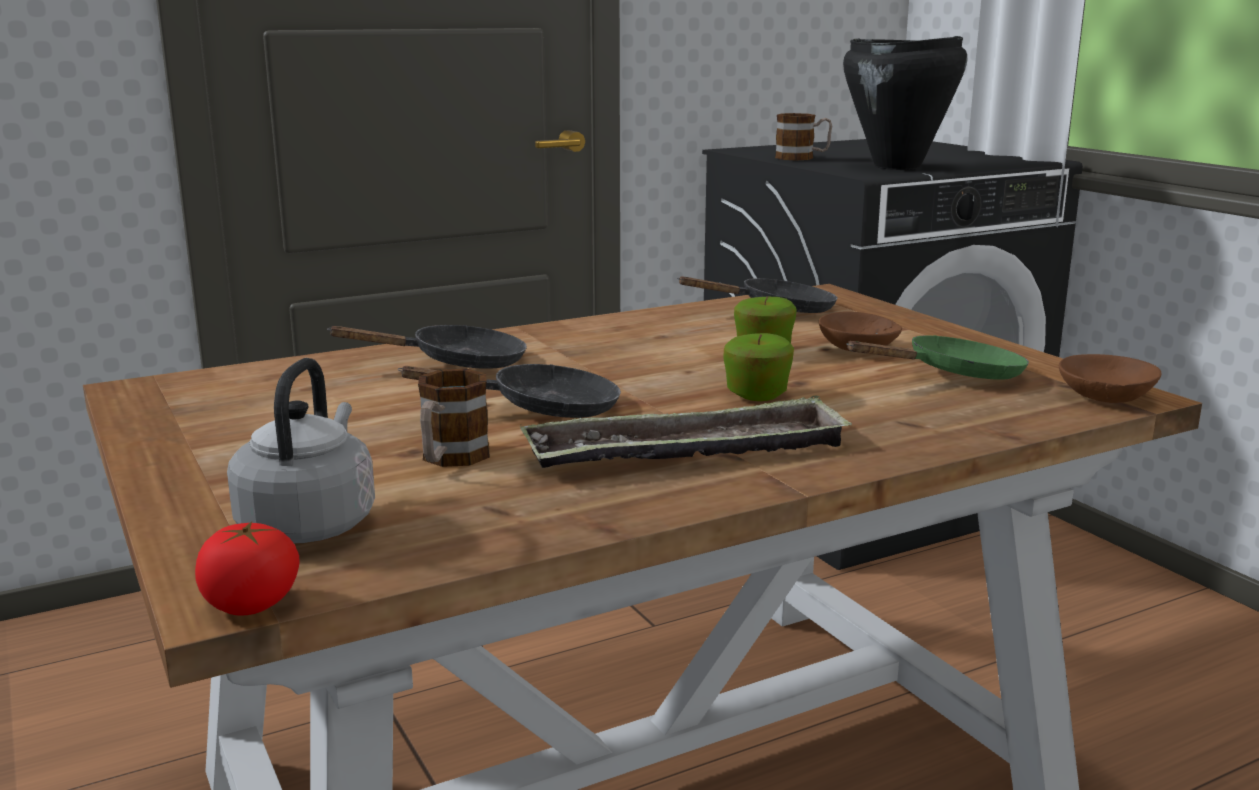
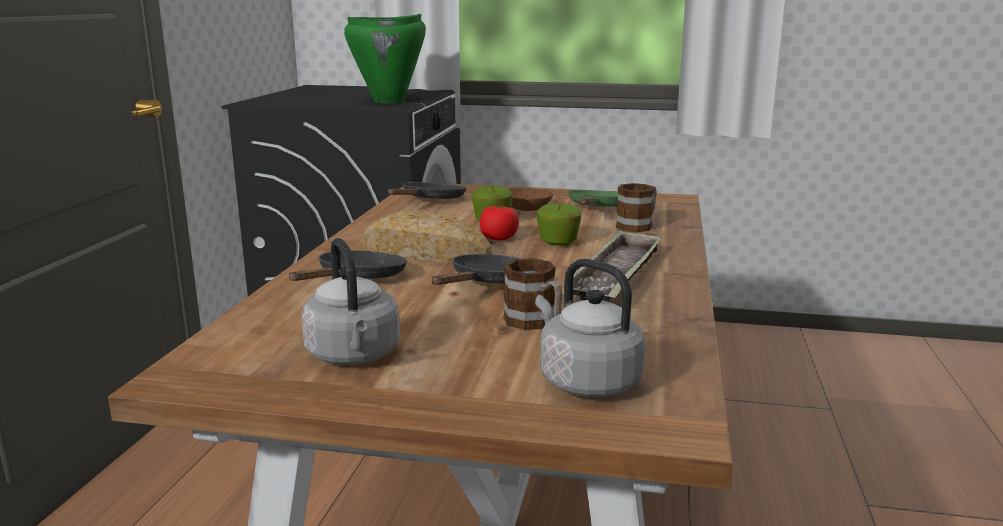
camera: 50 degrees left, 0 degrees up
tomato [195,521,299,616] -> tomato moved to [480,205,519,241]
mug [775,113,832,161] -> mug moved to [616,183,657,232]
black cooking pot [843,36,967,170] -> green cooking pot [344,14,426,103]
brown bowl [1059,354,1162,403] -> none
none -> grey kettle [302,238,400,365]
none -> bread [363,211,491,263]

